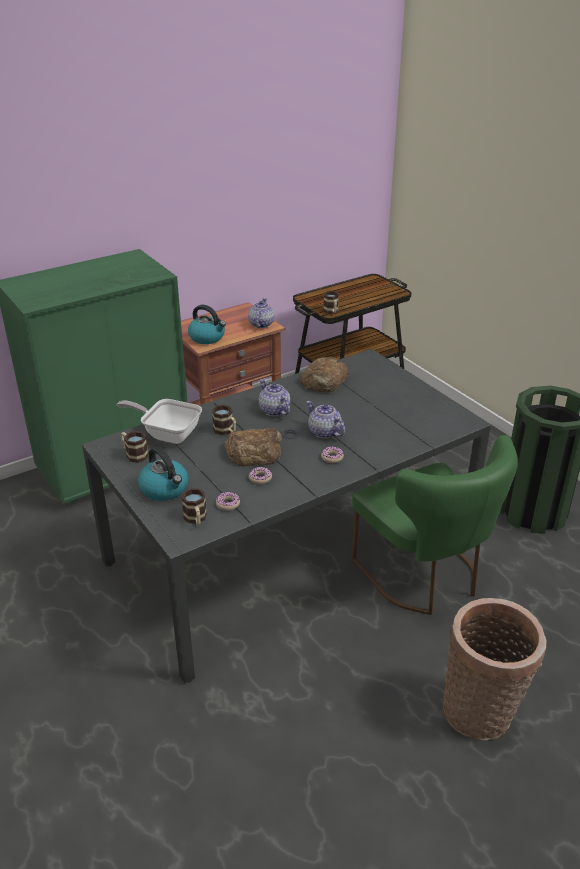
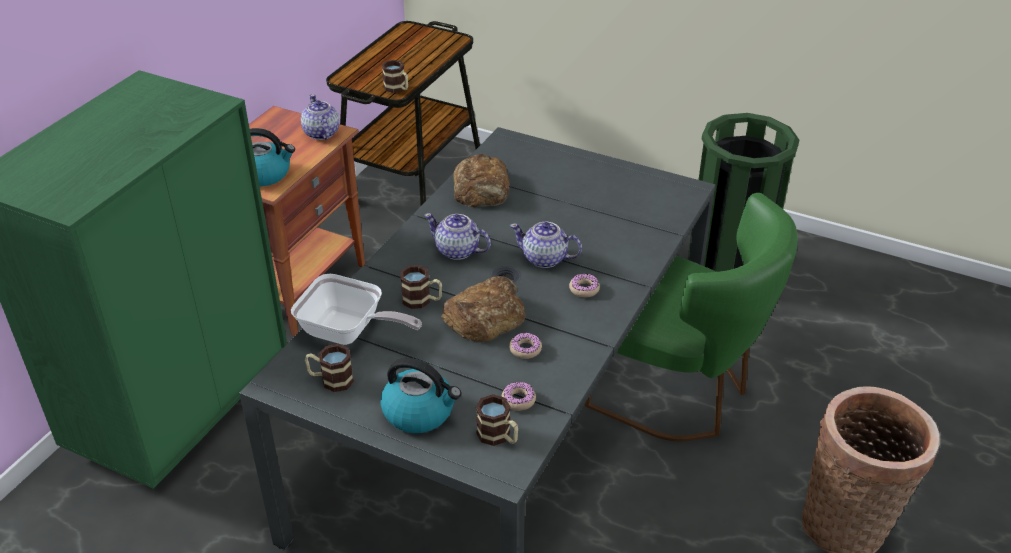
camera: 30 degrees left, 5 degrees up
frying pan [117,399,202,444] -> frying pan turned 150 degrees counterclockwise [291,274,422,345]

